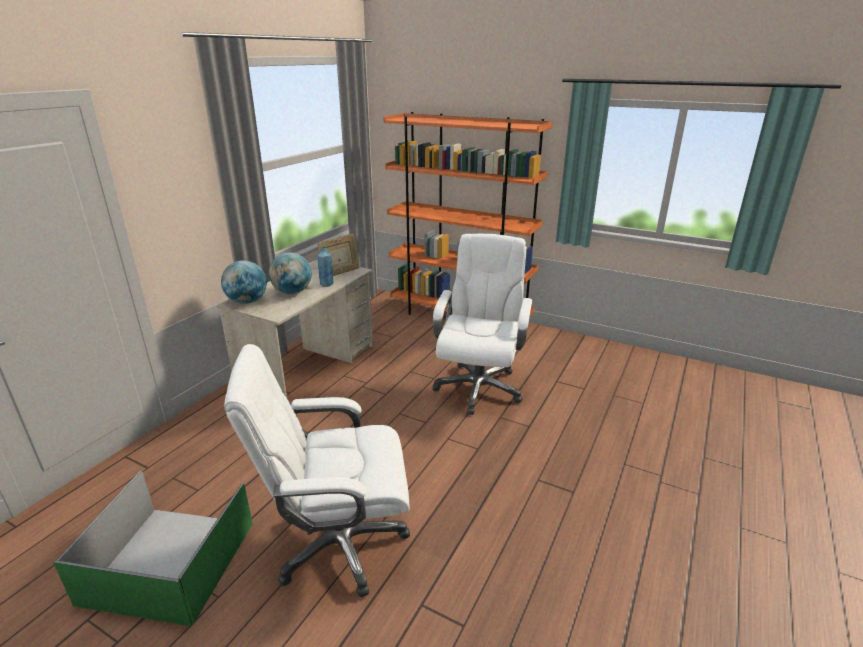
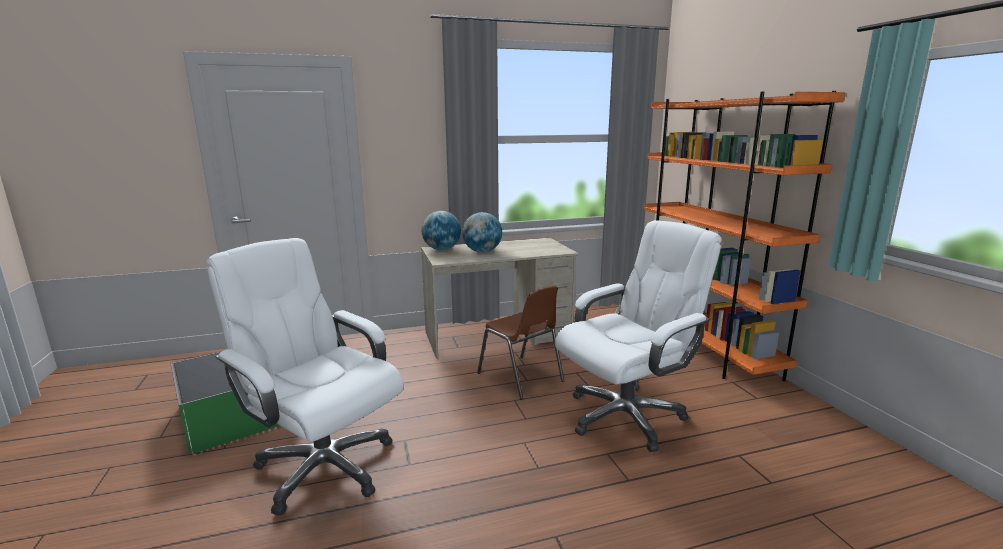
camera: 45 degrees right, 10 degrees down
picture frame [317,234,360,276] -> none
blue bottle [317,246,334,287] -> none
none -> brown chair [477,286,564,400]

